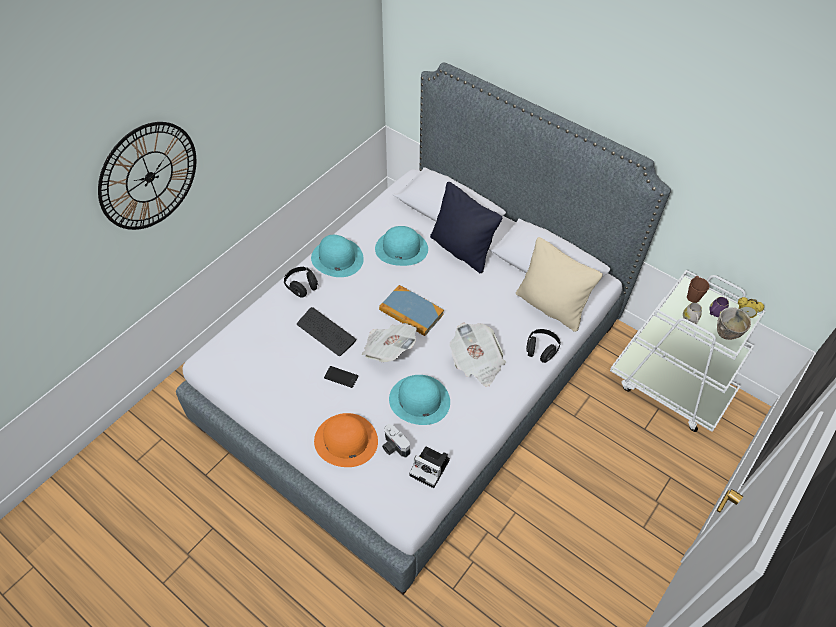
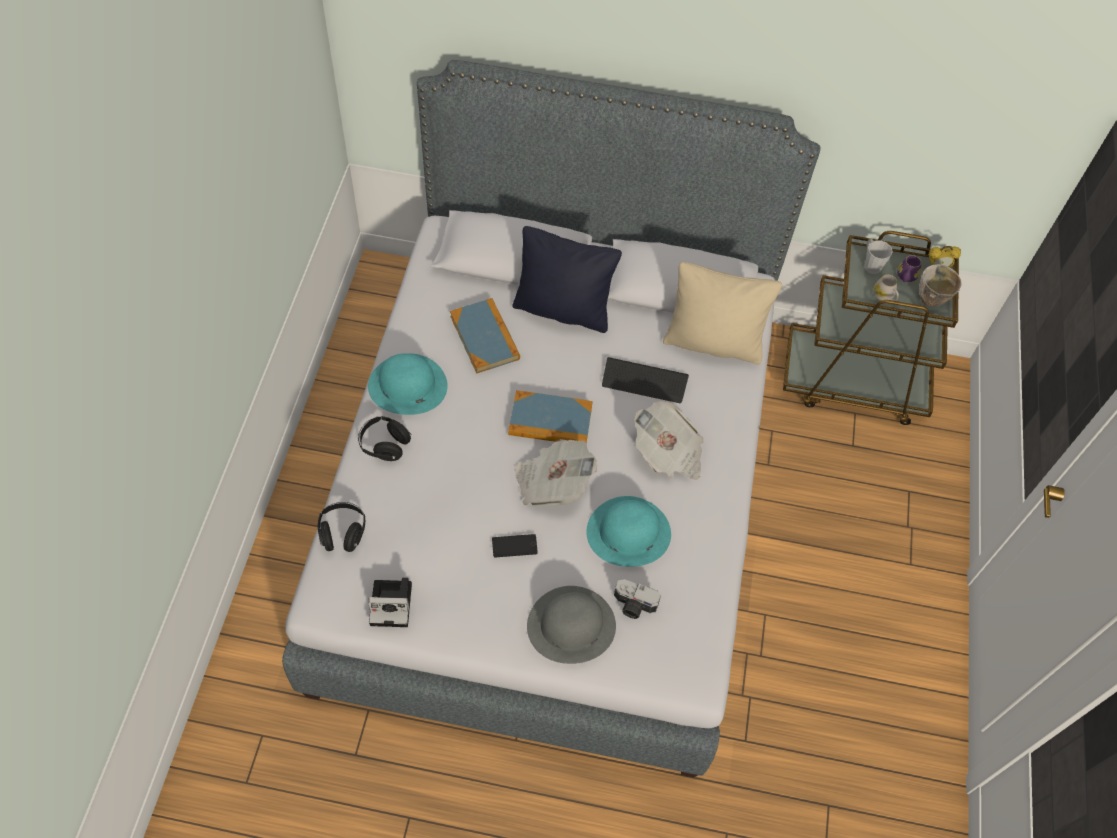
camera: 30 degrees left, 5 degrees up
wall clock [98,122,196,230] -> none
keyboard [297,307,356,356] -> keyboard moved to [602,357,689,403]
orange hat [314,413,378,467] -> grey hat [527,586,616,664]
turquoise hat [375,226,428,266] -> book [450,298,520,374]
camera [409,447,450,488] -> camera moved to [368,577,412,627]
black headphones [526,329,561,363] -> black headphones moved to [318,502,365,552]
white cart [610,270,765,432] -> brown cart [783,231,959,425]
brown mug [687,276,710,303] -> grey mug [864,239,893,274]

